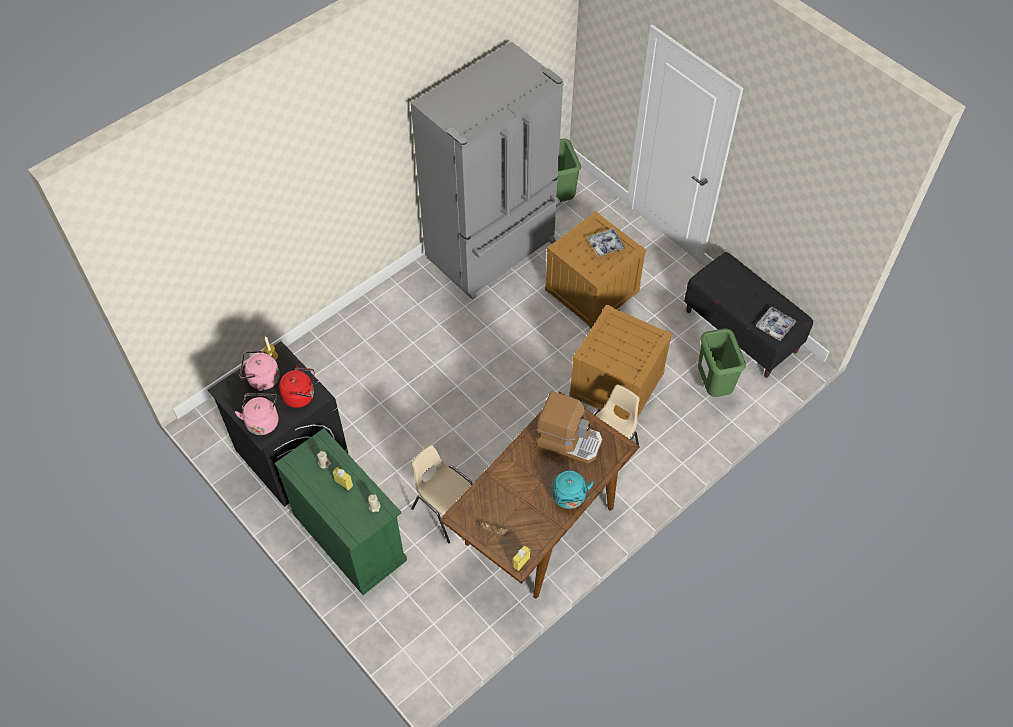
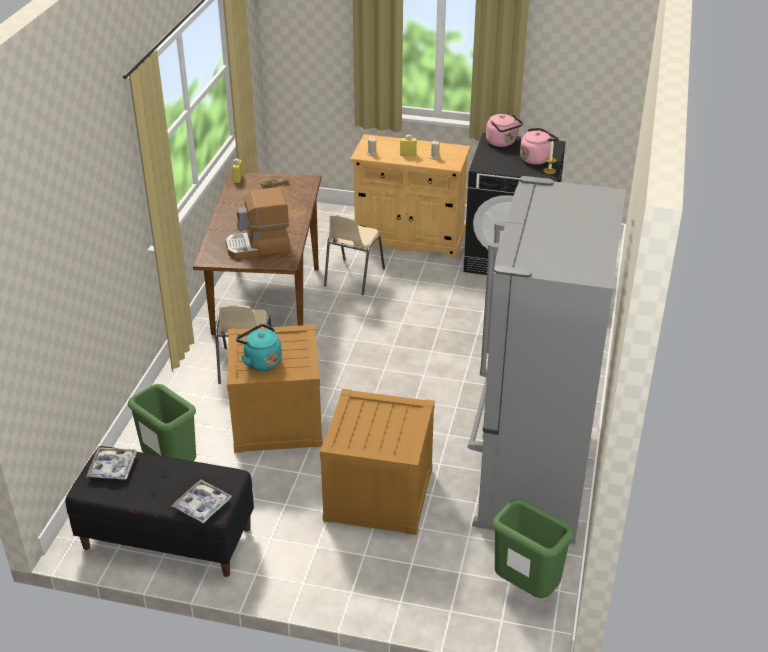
camera: 145 degrees right, 20 degrees down
green cabinet [274,428,407,595] -> beige cabinet [350,134,470,257]
red kettle [279,365,315,408] -> none
beige chair [411,445,472,543] -> beige chair turned 105 degrees clockwise [324,214,385,295]
turquoise kettle [552,471,594,509] -> turquoise kettle moved to [236,324,282,371]
tray [587,228,626,257] -> tray moved to [172,480,231,523]

